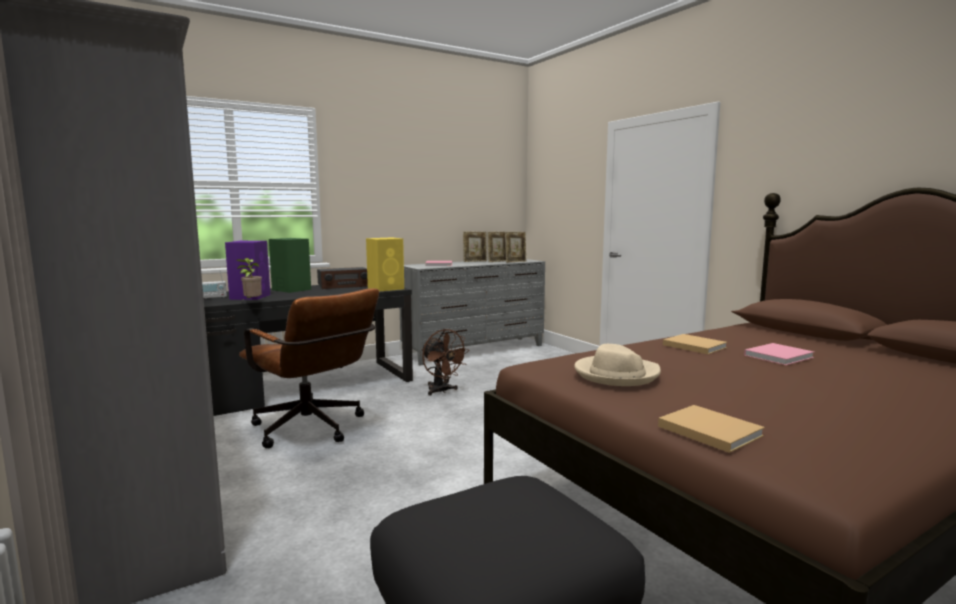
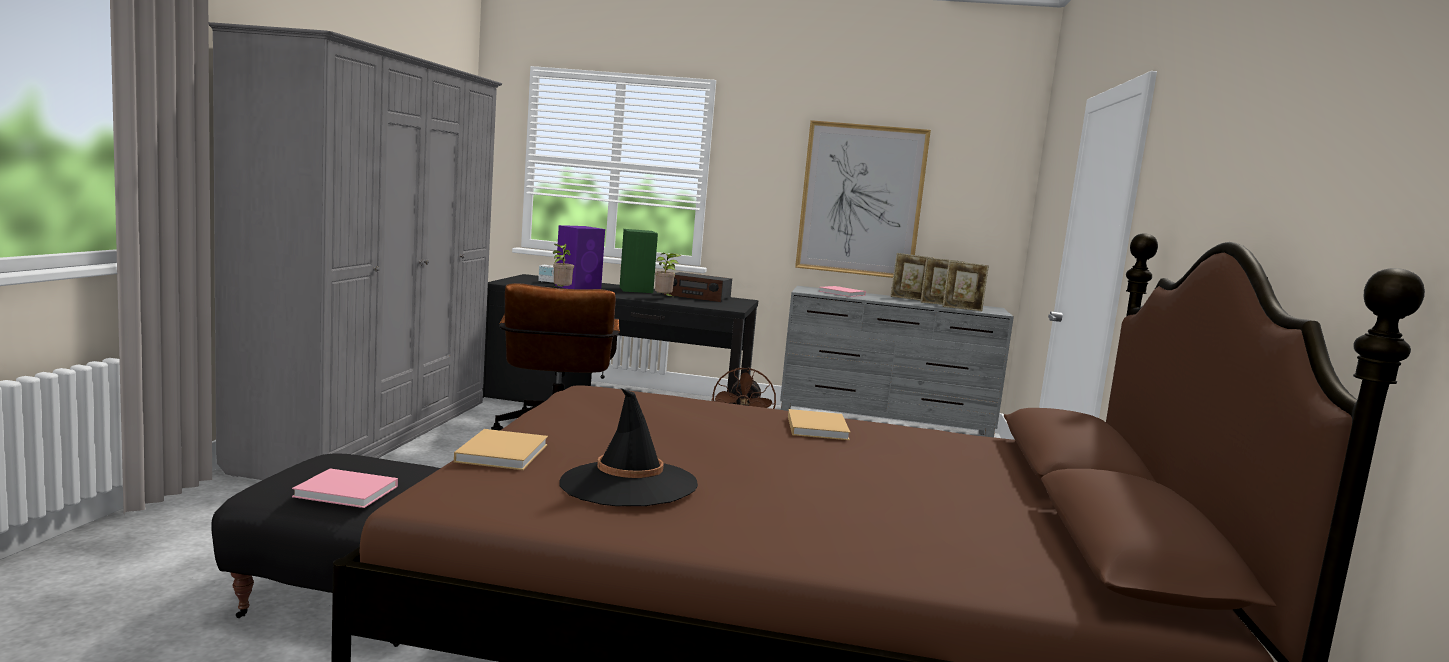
camera: 40 degrees right, 0 degrees up
yellow speaker [366,238,404,291] -> none
beige hat [574,344,661,386] -> none
pink book [744,343,814,365] -> pink book moved to [292,468,398,508]
none -> black hat [559,388,698,506]
none -> potted plant [655,253,681,297]
none -> picture [795,120,931,278]

